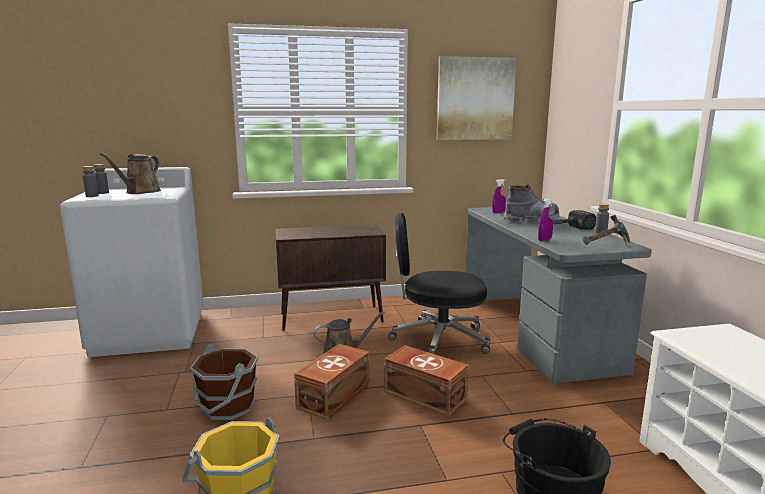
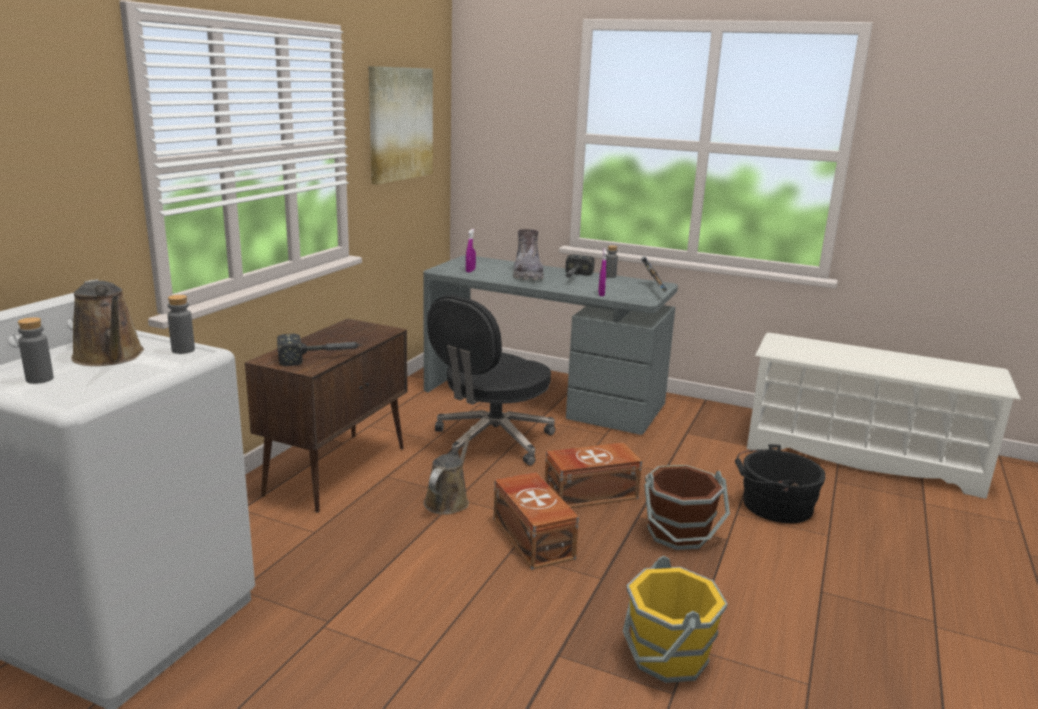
camera: 55 degrees left, 5 degrees up
grey bottle [83,166,99,197] -> grey bottle moved to [168,295,195,354]
brown bucket [190,344,258,420] -> brown bucket moved to [644,465,730,550]
grey boot [503,184,560,223] -> grey boot turned 150 degrees clockwise [513,229,544,280]
none -> hammer [277,334,362,366]

